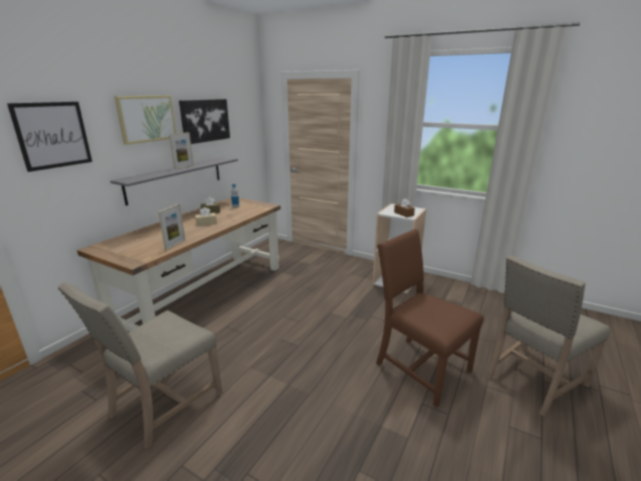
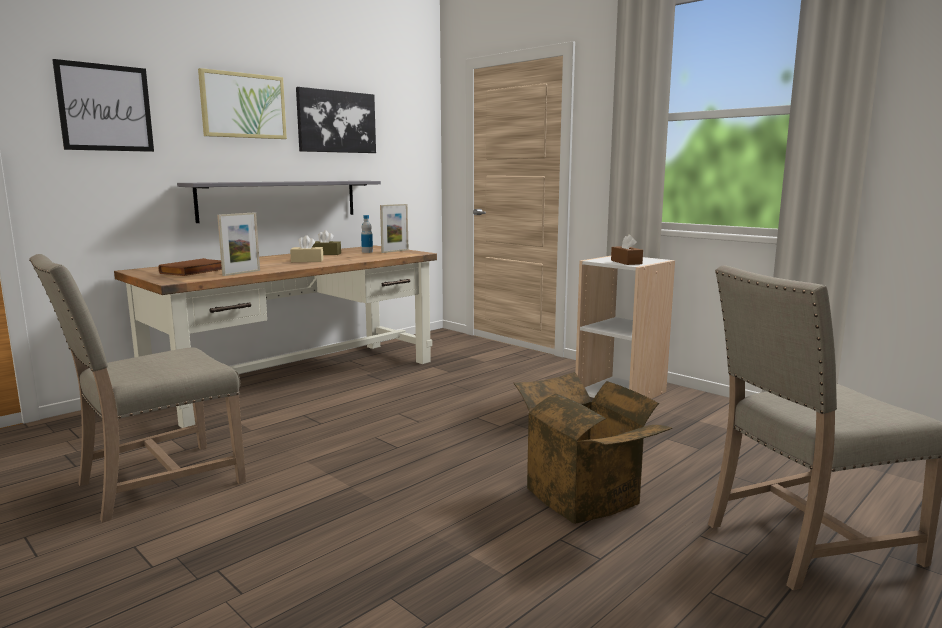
camera: 15 degrees right, 10 degrees down
picture frame [169,132,194,170] -> picture frame moved to [380,204,408,253]
brown chair [376,229,484,407] -> cardboard box [514,372,672,524]
none -> brown book [159,258,222,276]

